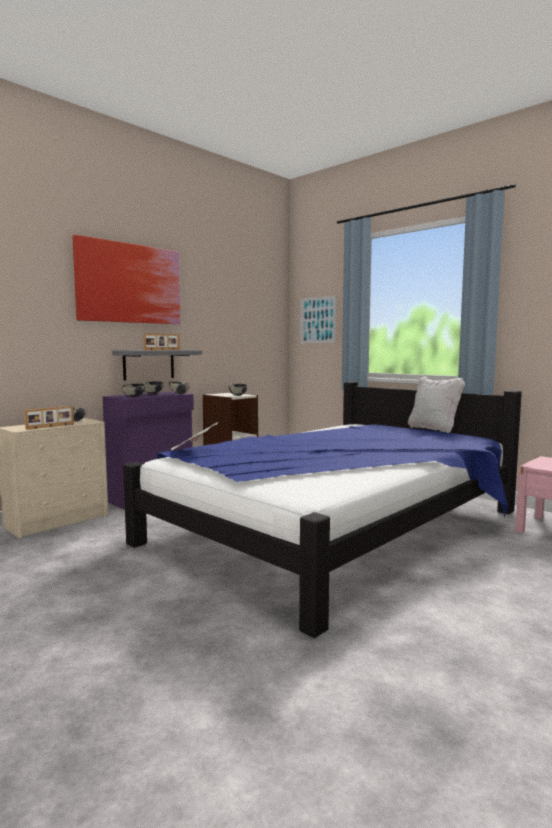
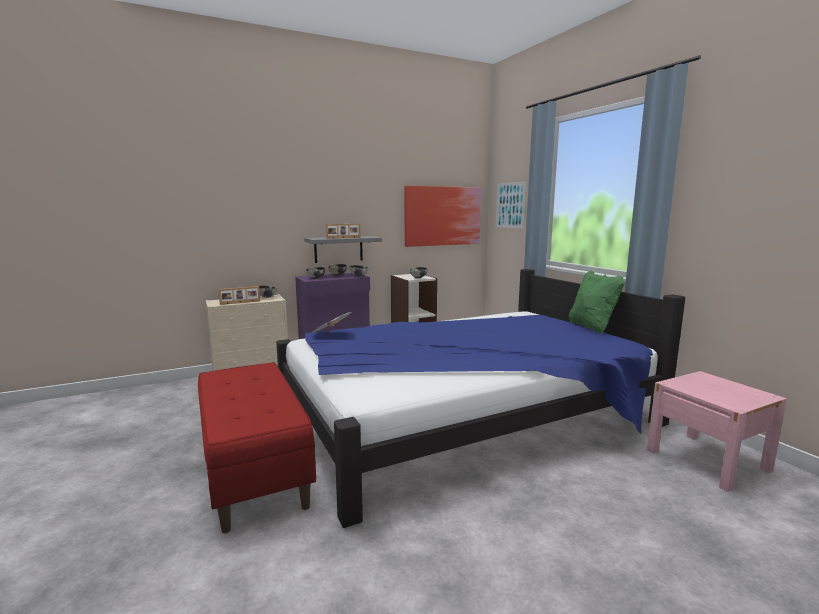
camera: 20 degrees right, 5 degrees up
picture [72,235,181,324] -> picture moved to [405,186,481,247]
white pillow [408,376,465,433] -> green pillow [569,270,624,334]
none -> red bench [198,362,316,533]

